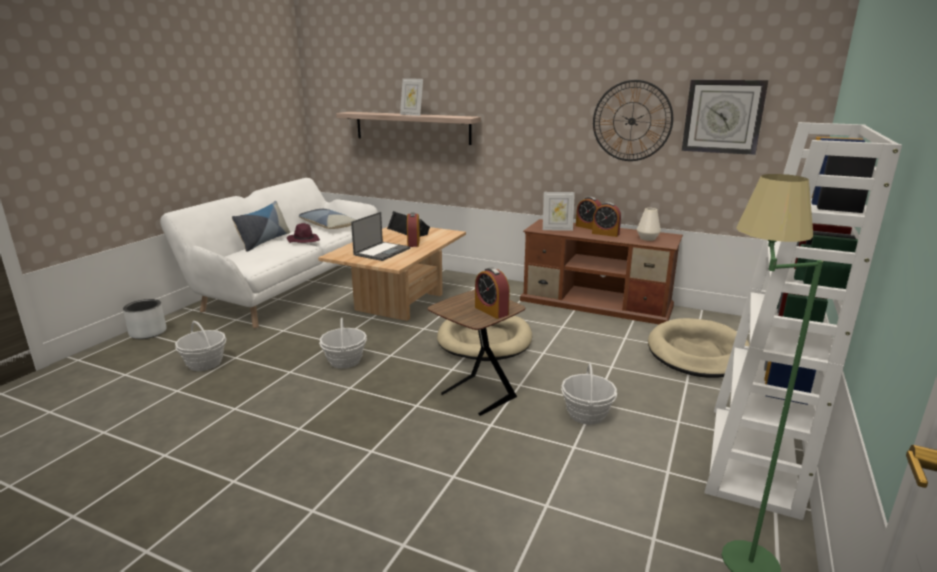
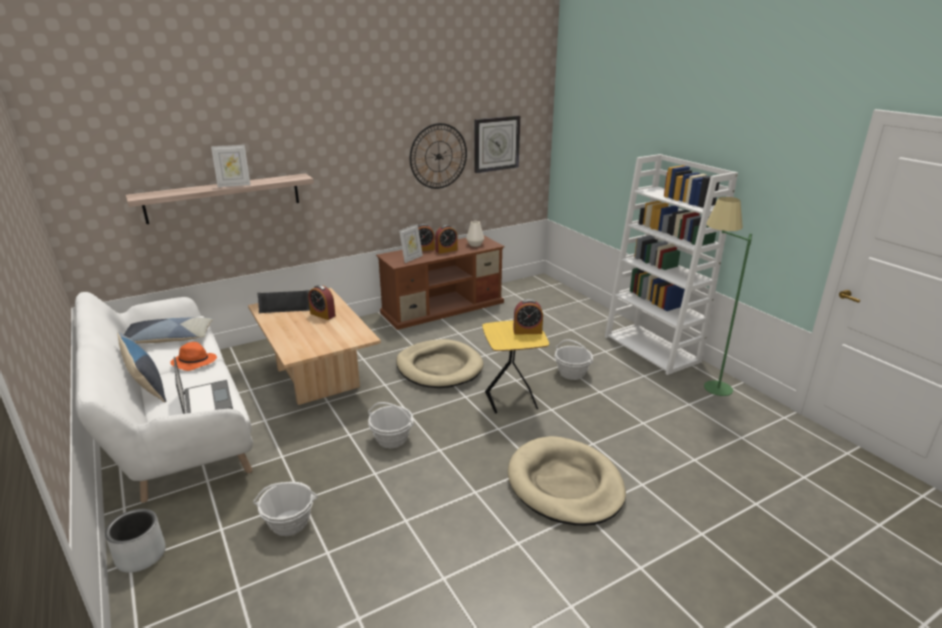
camera: 55 degrees left, 5 degrees up
purple hat [287,223,320,243] -> orange hat [170,342,217,371]
laptop [351,212,410,261] -> laptop moved to [174,356,233,414]
brown side table [428,290,525,416] -> yellow side table [482,320,549,413]
beige dog bed [648,318,749,378] -> beige dog bed moved to [508,436,626,526]

